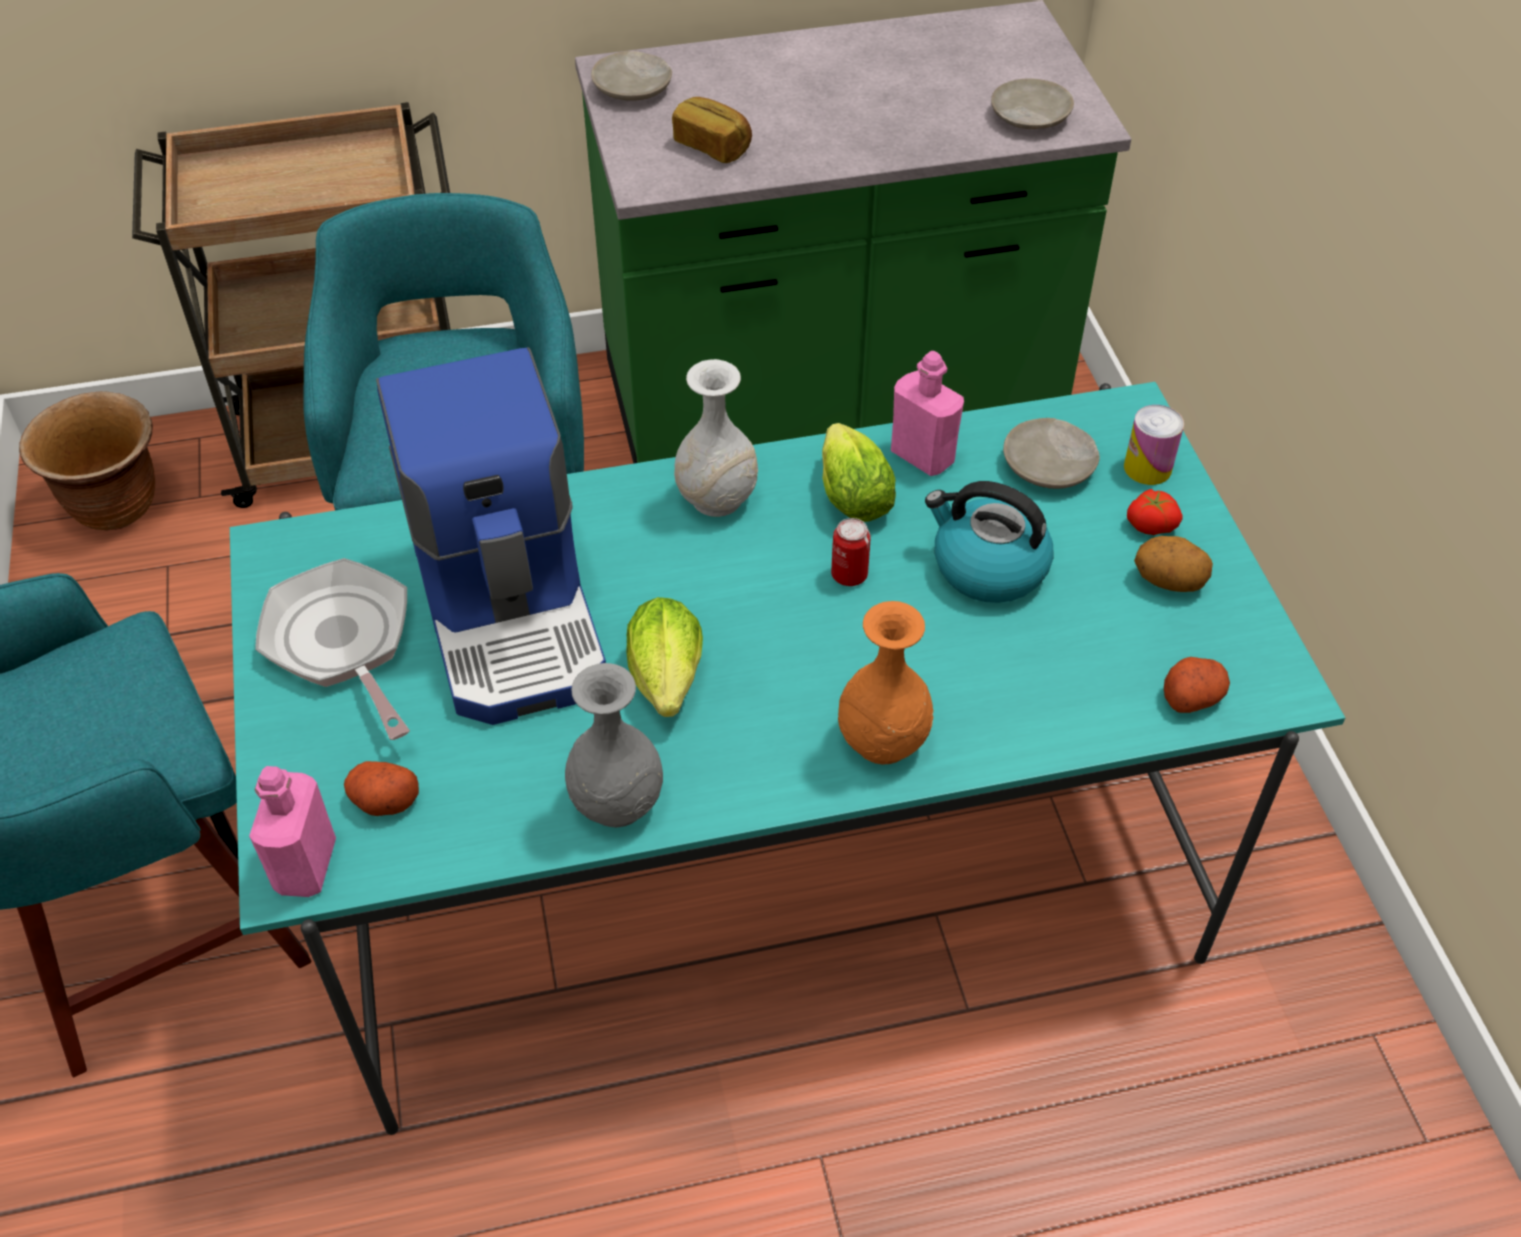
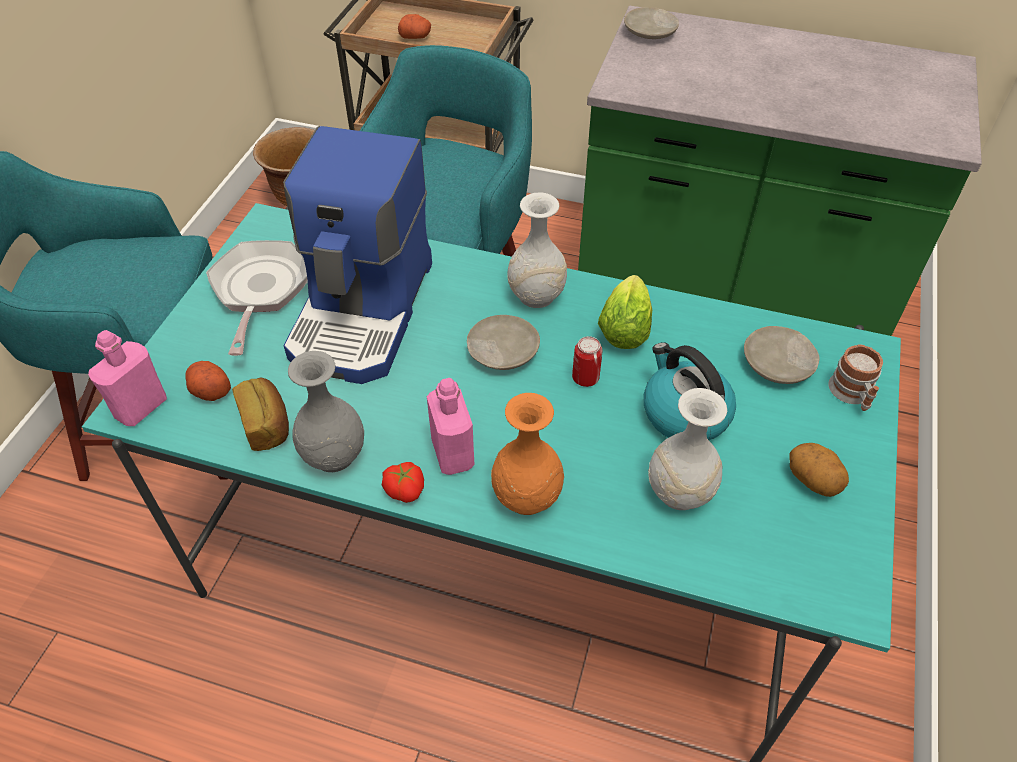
camera: 30 degrees right, 0 degrees up
lettuce [626,597,703,717] -> none
bread [672,97,752,163] -> bread moved to [232,378,289,451]
pink bottle [891,351,964,476] -> pink bottle moved to [427,378,475,475]
beige plate [991,78,1074,129] -> beige plate moved to [467,315,540,370]
can [1124,405,1184,485] -> mug [829,345,883,411]
tomato [1127,489,1183,535] -> tomato moved to [382,462,424,503]
potato [1164,657,1230,713] -> potato moved to [398,14,431,39]
none -> white vase [648,388,727,510]

